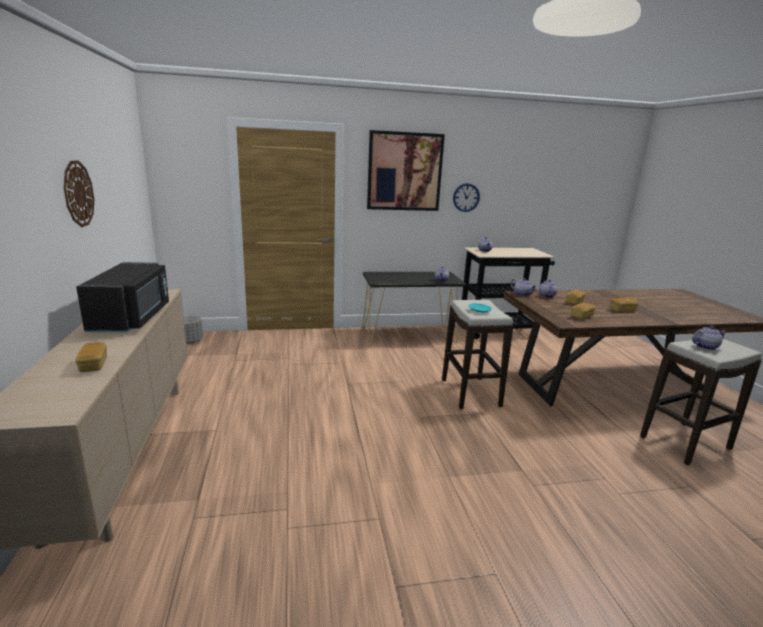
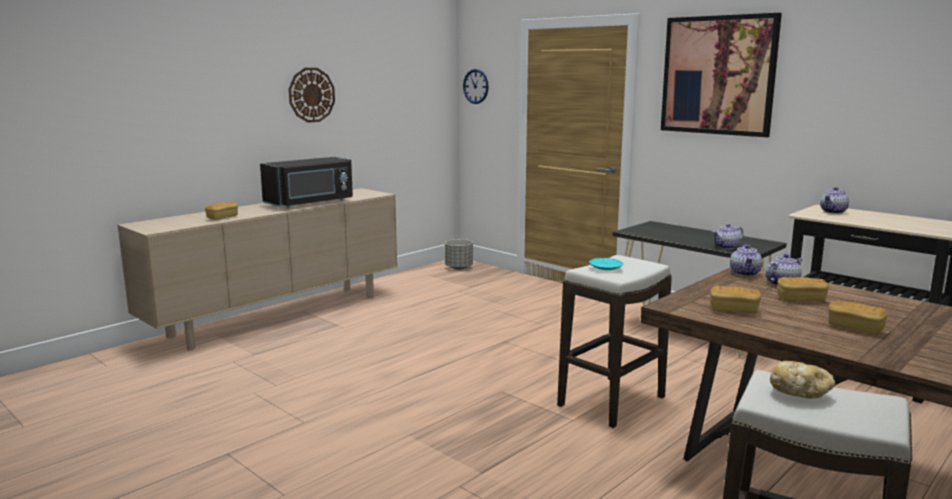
camera: 55 degrees right, 5 degrees down
wall clock [453,183,480,212] -> wall clock moved to [463,69,489,104]
teapot [692,326,726,350] -> bread [770,361,835,399]

